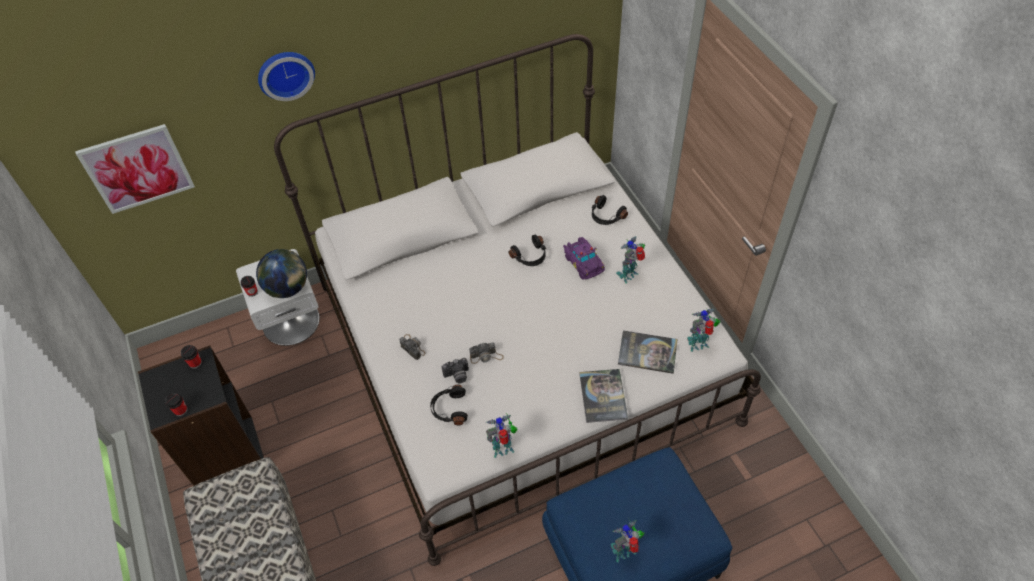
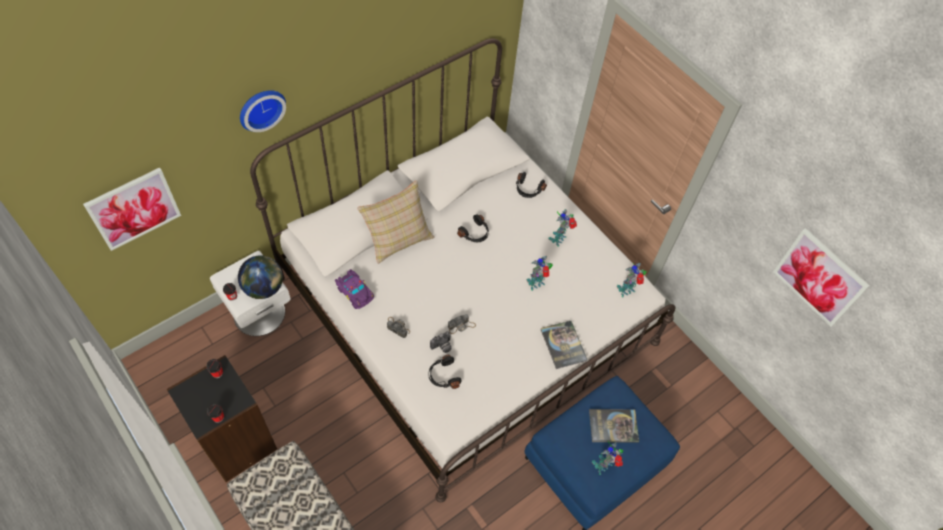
camera: 20 degrees left, 5 degrees up
toy robot [486,413,518,458] -> toy robot moved to [527,256,553,291]
purple toy car [563,237,605,280] -> purple toy car moved to [335,269,374,309]
book [618,330,678,374] -> book moved to [589,409,639,443]
none -> beige pillow [357,180,435,264]
none -> picture [773,228,870,326]

